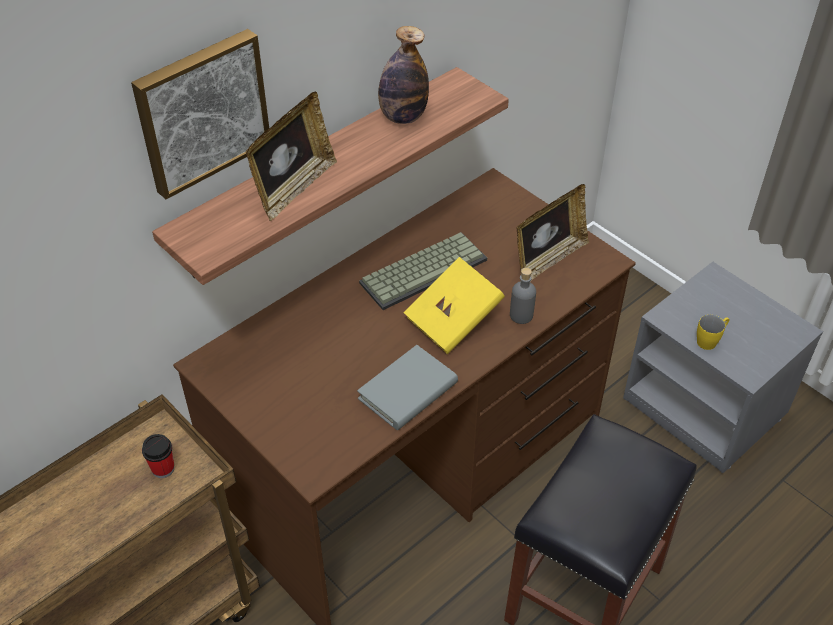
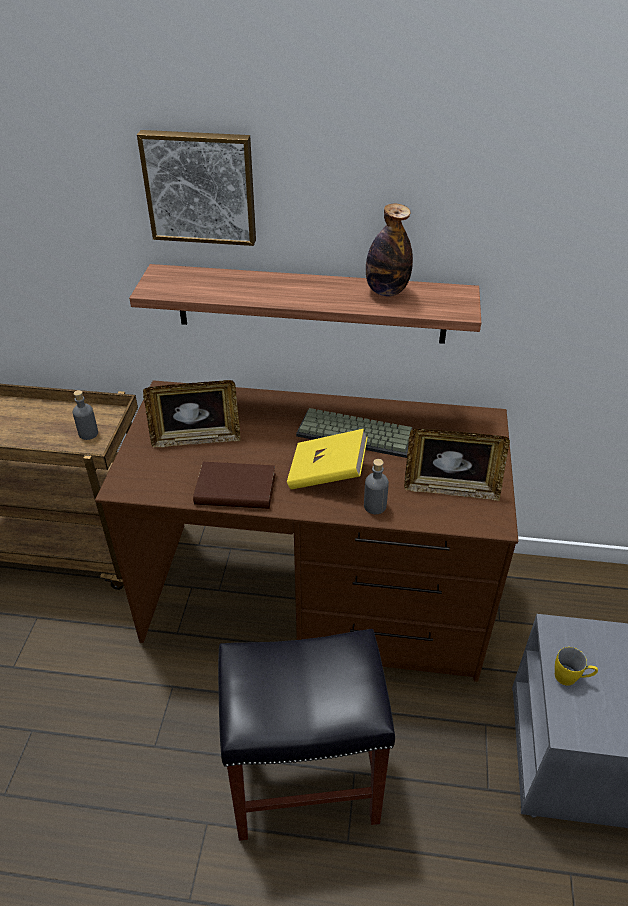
camera: 50 degrees right, 5 degrees down
cup [142,434,175,478] -> grey bottle [73,390,98,440]
picture frame [245,92,337,221] -> picture frame moved to [143,380,241,448]
grey book [357,345,458,430] -> brown book [193,462,275,509]

